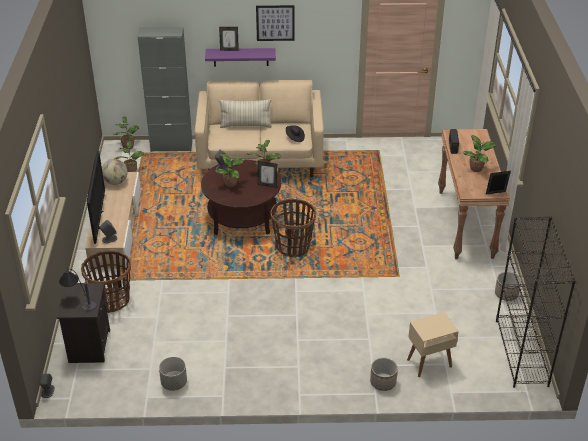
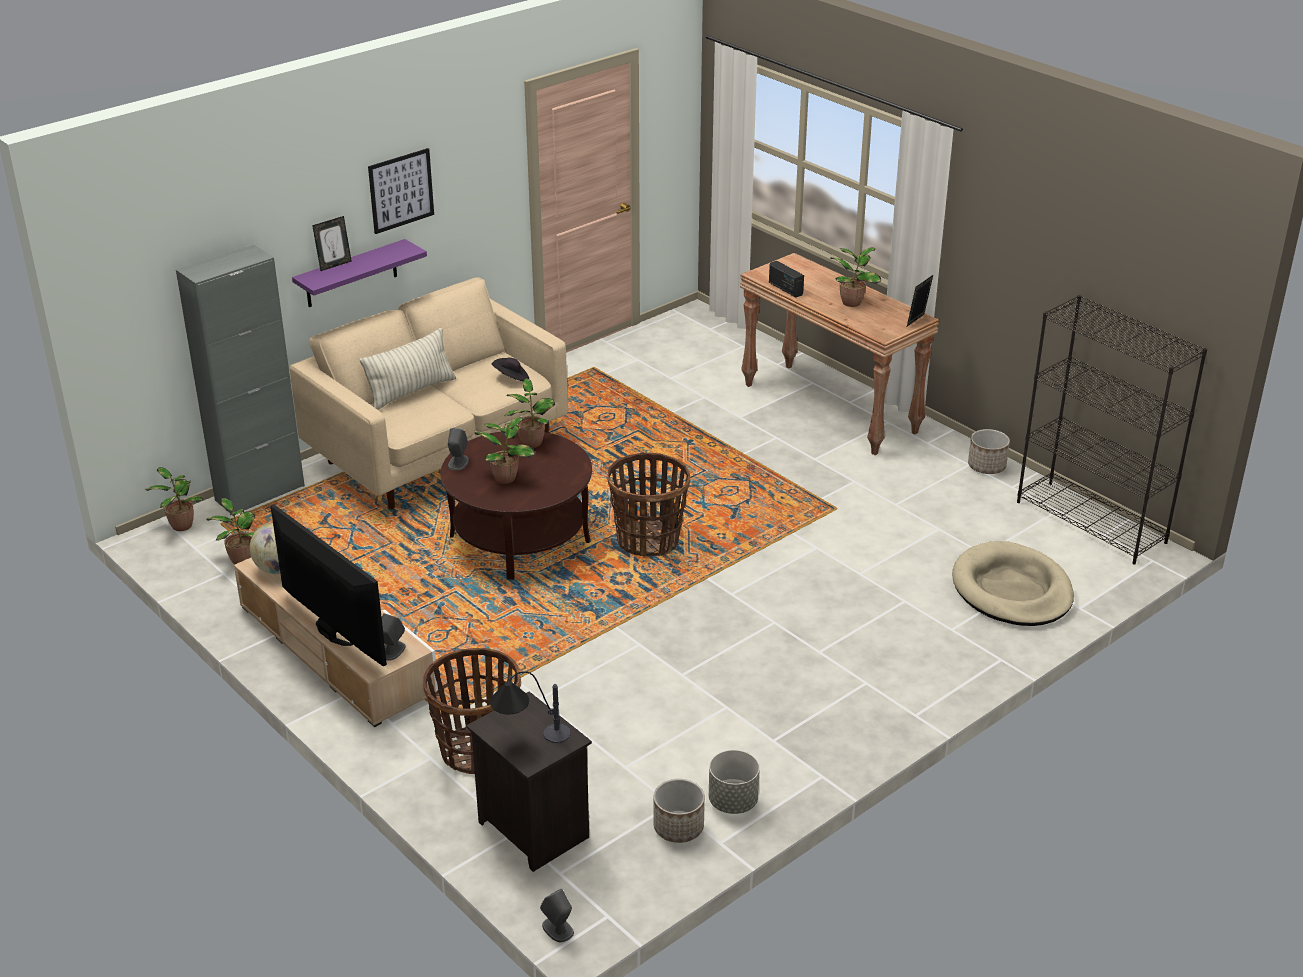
camera: 40 degrees left, 5 degrees down
picture frame [258,161,277,188] -> none
planter [370,358,398,391] -> planter moved to [654,779,705,843]
beige side table [407,312,459,377] -> beige dog bed [952,541,1074,626]

